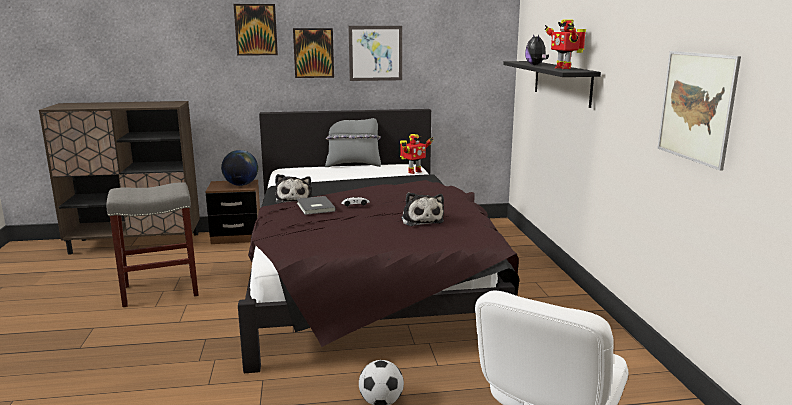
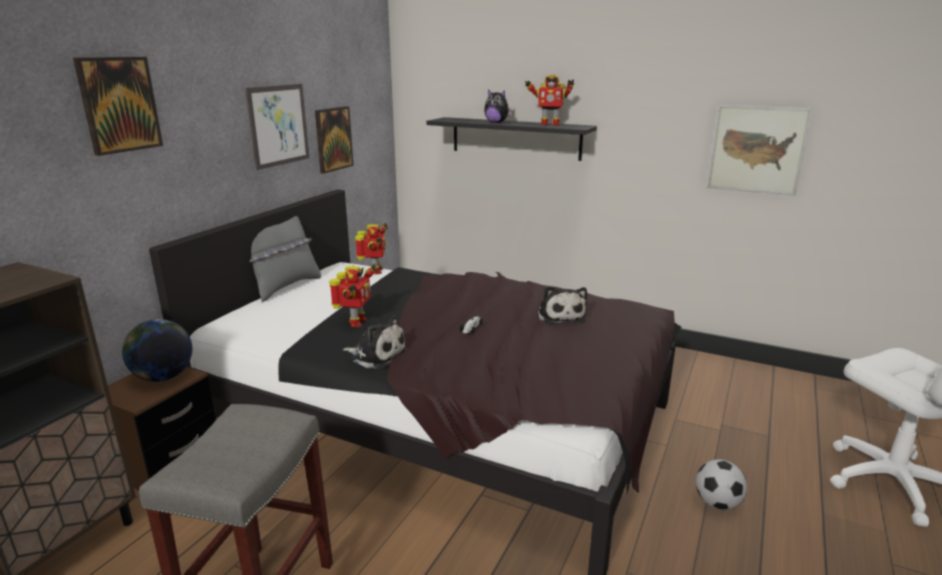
camera: 55 degrees left, 5 degrees up
picture [293,28,334,78] -> picture moved to [315,106,353,174]
grey book [297,196,336,215] -> none
plush toy [401,192,444,226] -> plush toy turned 60 degrees clockwise [537,286,587,325]
none -> toy robot [329,263,377,327]

